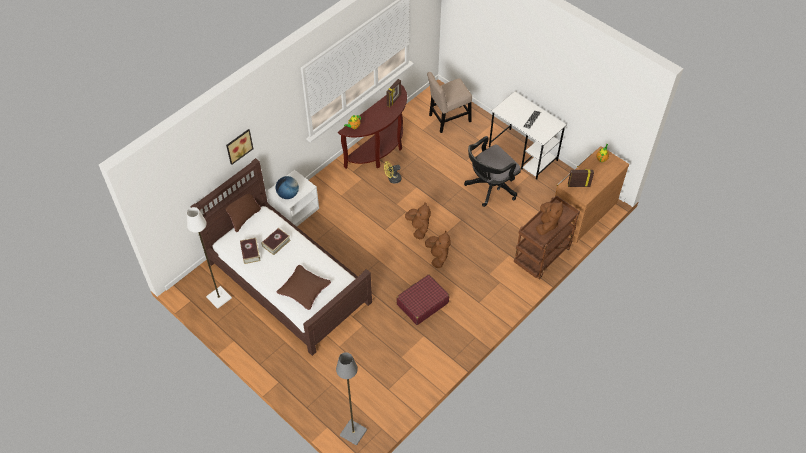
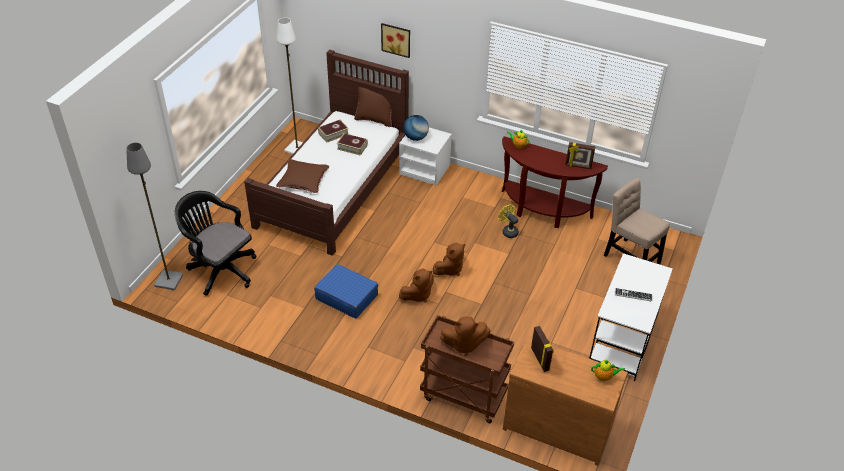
camera: 70 degrees right, 10 degrees down
red suitcase [396,274,450,325] -> blue suitcase [314,264,378,319]
black office chair [464,136,521,207] -> black office chair moved to [175,191,256,296]

